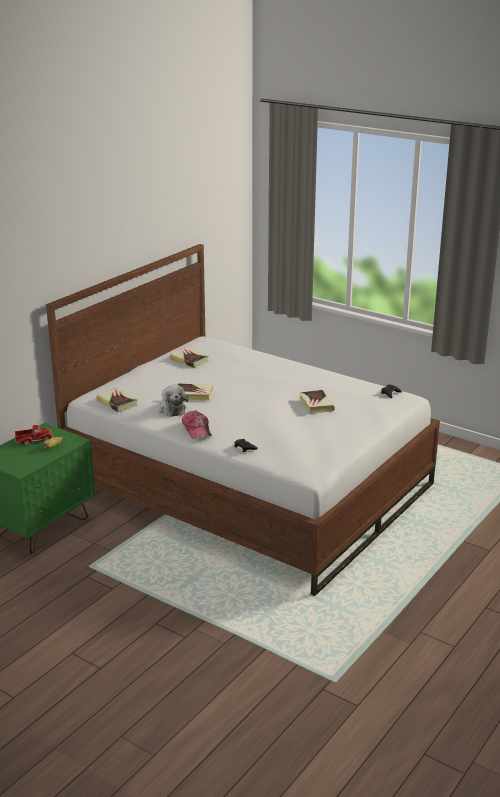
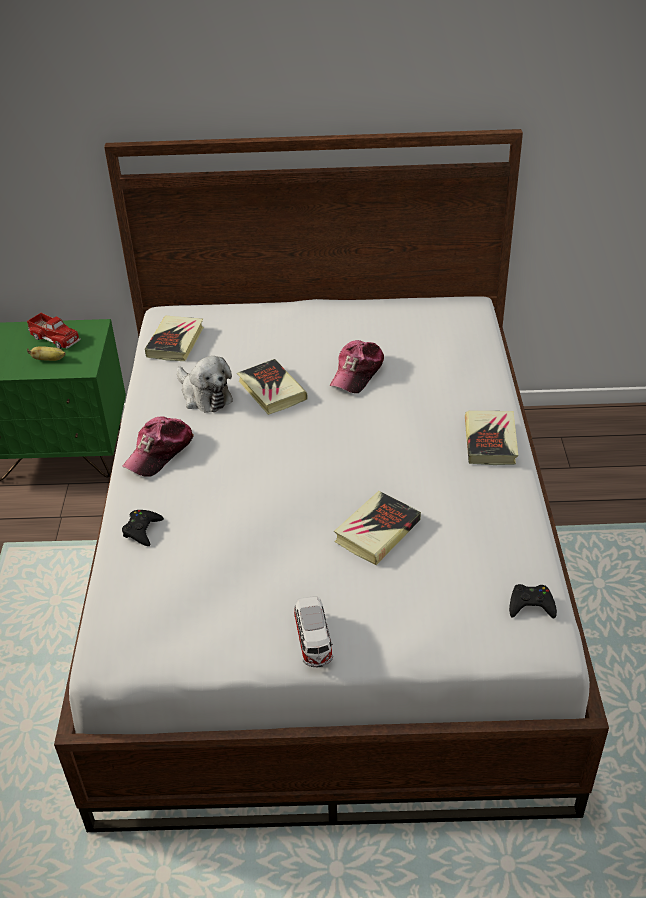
camera: 55 degrees right, 15 degrees up
plush toy [159,385,188,417] -> plush toy turned 75 degrees counterclockwise [176,356,233,413]
book [169,347,209,368] -> book moved to [465,411,518,465]
none -> toy car [294,596,333,668]
none -> cap [329,340,384,393]

